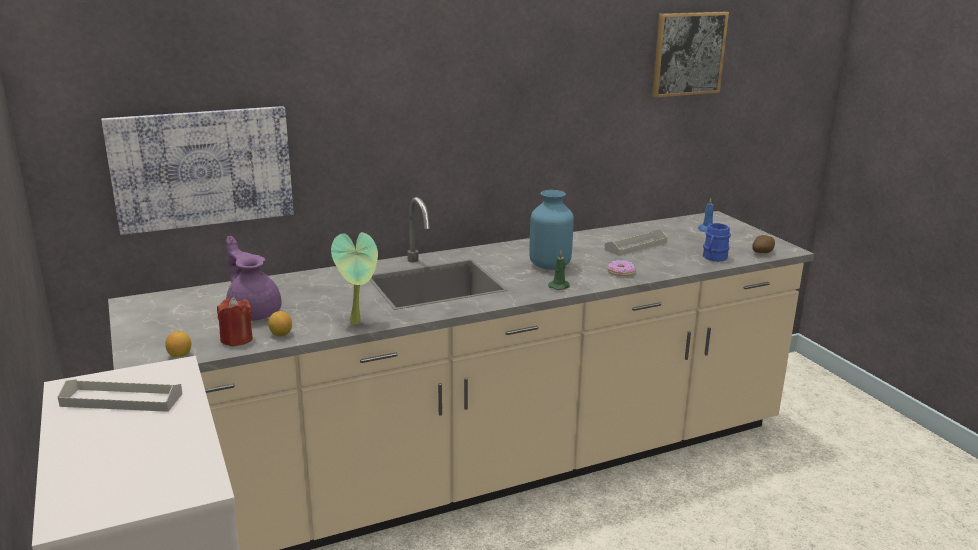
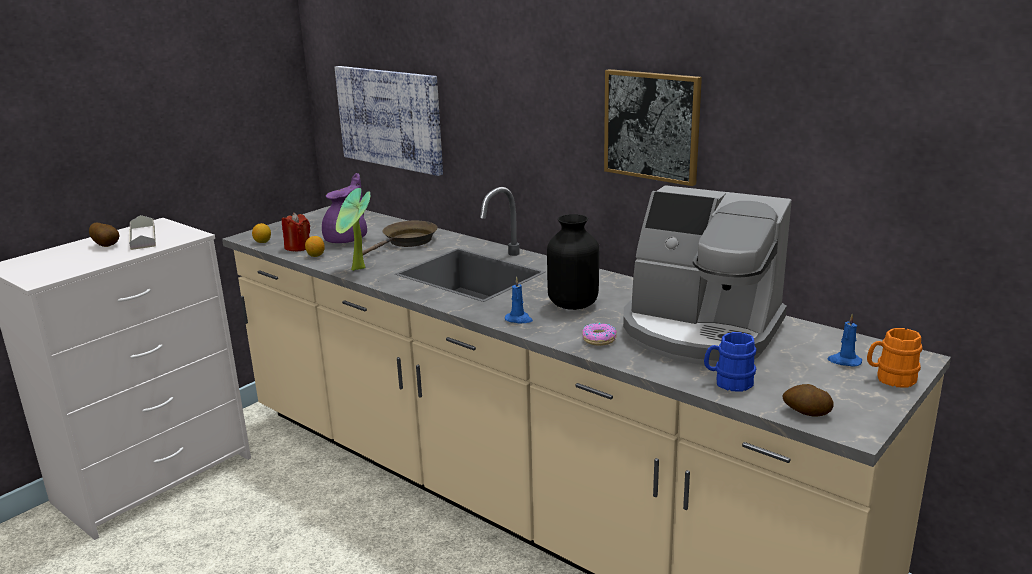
camera: 65 degrees right, 0 degrees up
blue vase [529,190,574,270] -> black vase [547,214,599,310]
green candle [548,250,570,290] -> blue candle [505,277,533,324]
grey tray [604,229,667,256] -> coffee machine [623,185,792,366]
picture [652,12,729,98] -> picture moved to [604,69,702,186]
none -> potato [89,223,120,247]
none -> brown frying pan [362,221,438,255]
none -> orange mug [867,328,922,387]

